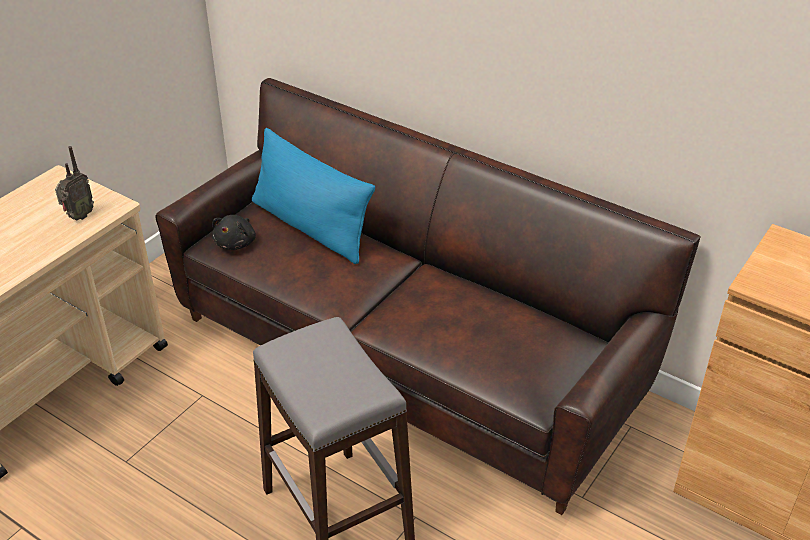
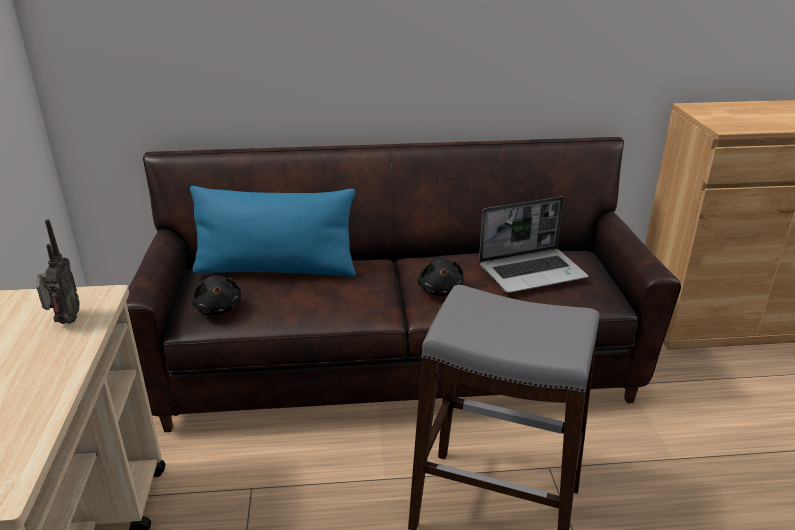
camera: 40 degrees left, 10 degrees down
none -> black plush toy [417,258,464,296]
none -> laptop [479,197,588,293]

